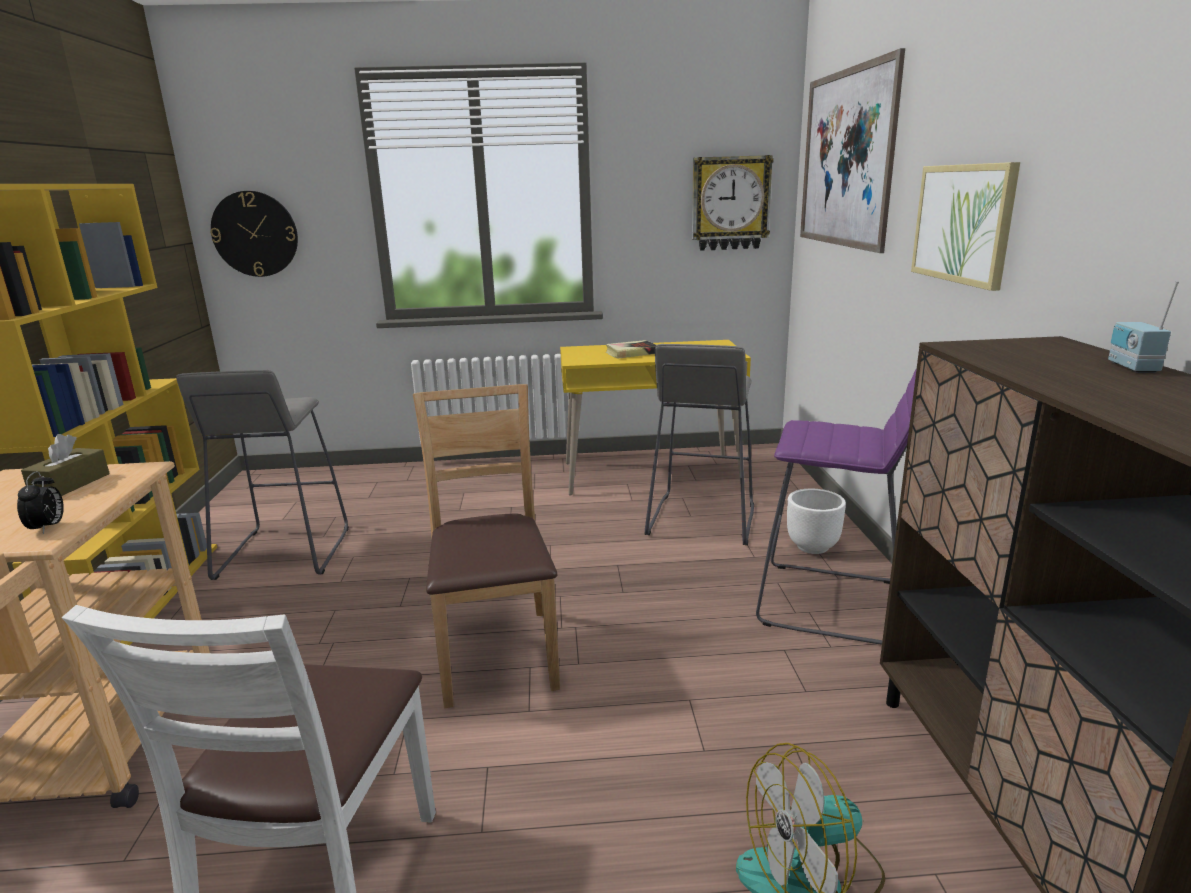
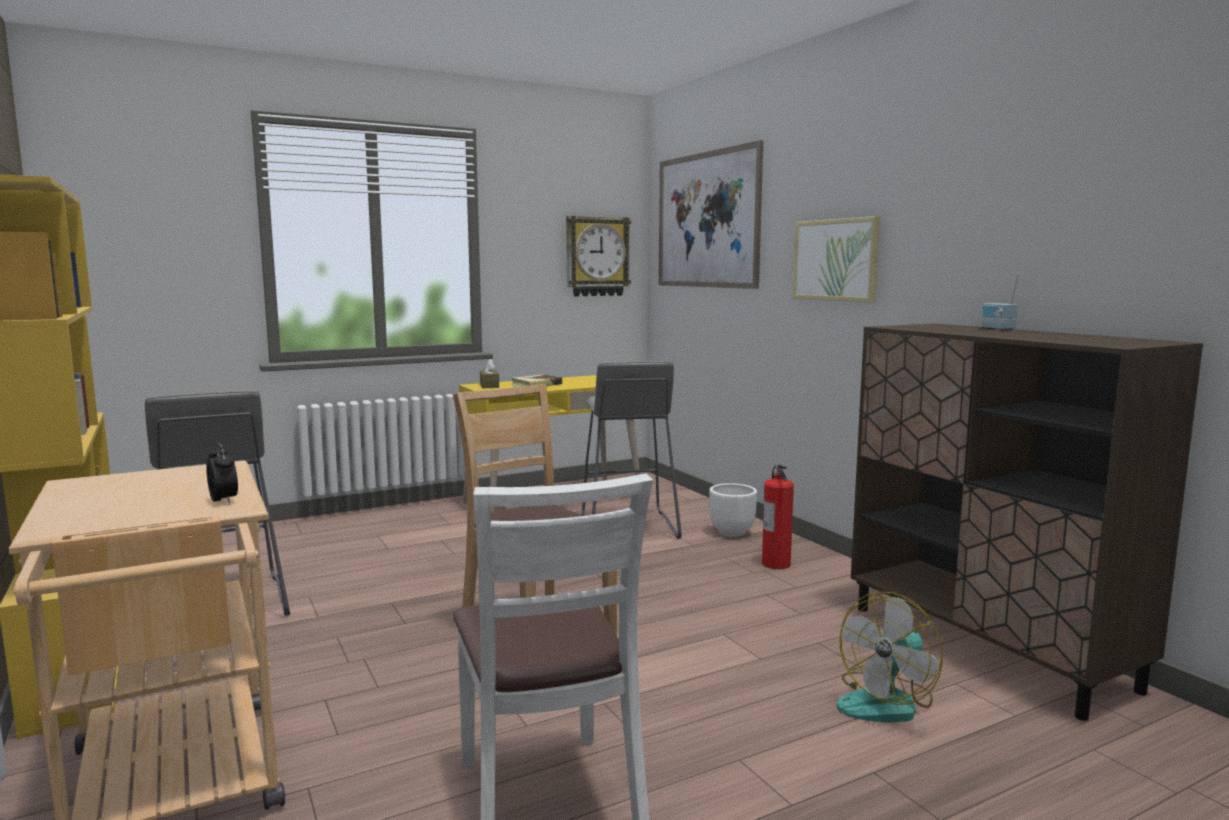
camera: 25 degrees left, 10 degrees down
brown tissue box [21,434,110,496] -> brown tissue box moved to [480,359,499,388]
wall clock [210,191,298,277] -> none
purple stool [756,370,916,645] -> fire extinguisher [762,465,794,569]

